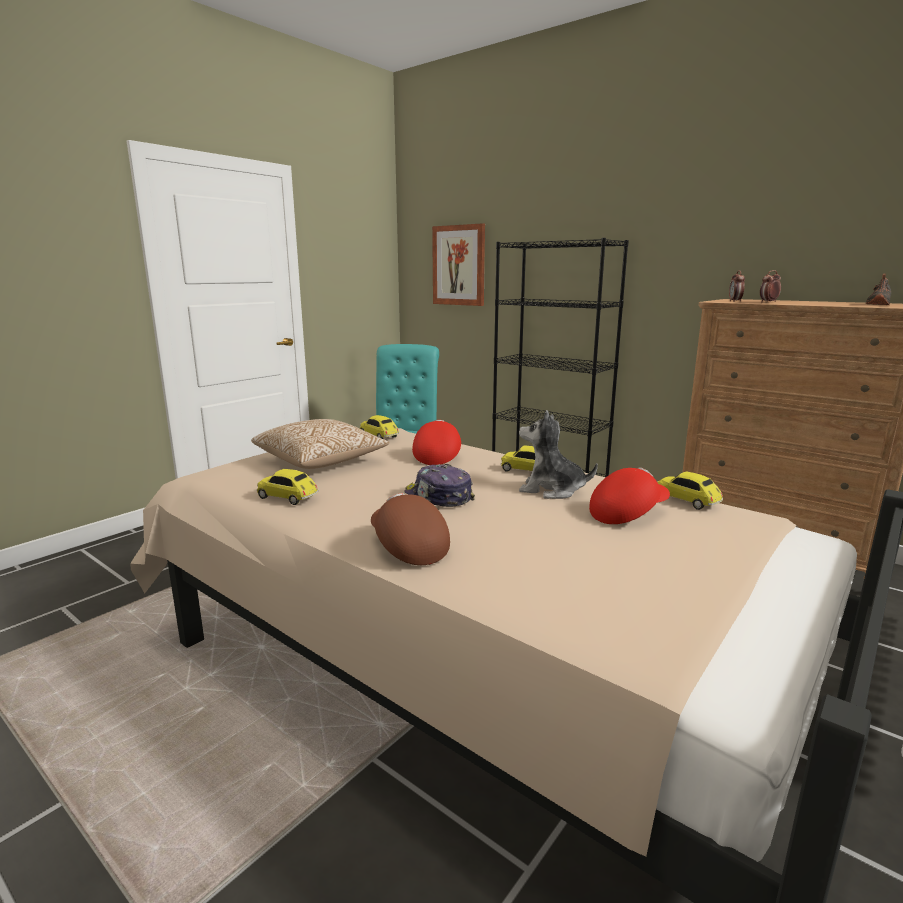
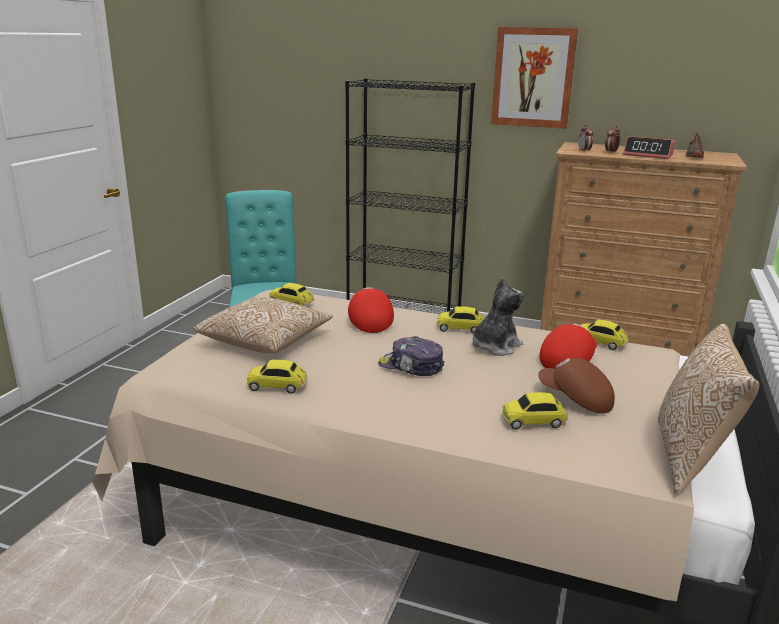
camera: 20 degrees left, 5 degrees up
brown cap [371,493,450,565] -> brown cap moved to [538,358,615,414]
picture [432,223,485,306] -> picture moved to [491,27,578,129]
plush toy [519,410,598,499] -> plush toy turned 135 degrees clockwise [472,277,524,356]
none -> toy car [502,392,568,430]
none -> alarm clock [623,136,675,159]
none -> pillow [658,324,759,494]

